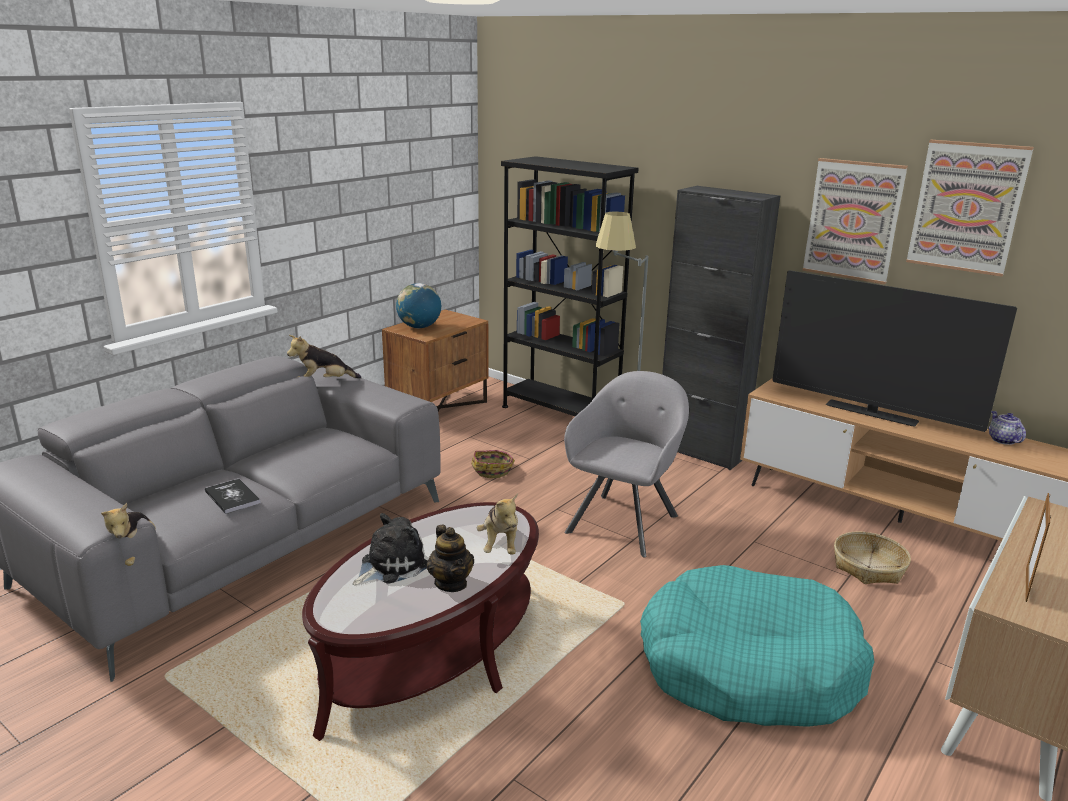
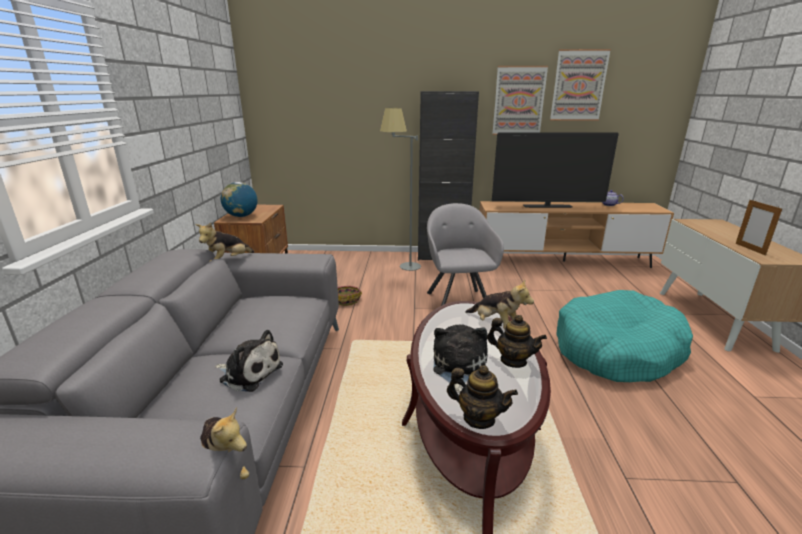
camera: 35 degrees left, 0 degrees up
book [205,478,261,514] -> plush toy [214,330,283,392]
black bookcase [501,156,639,416] -> none
basket [834,532,911,584] -> none
none -> teapot [447,365,518,429]

